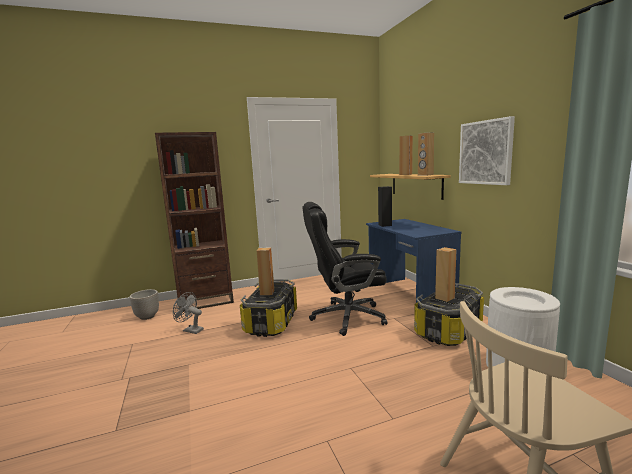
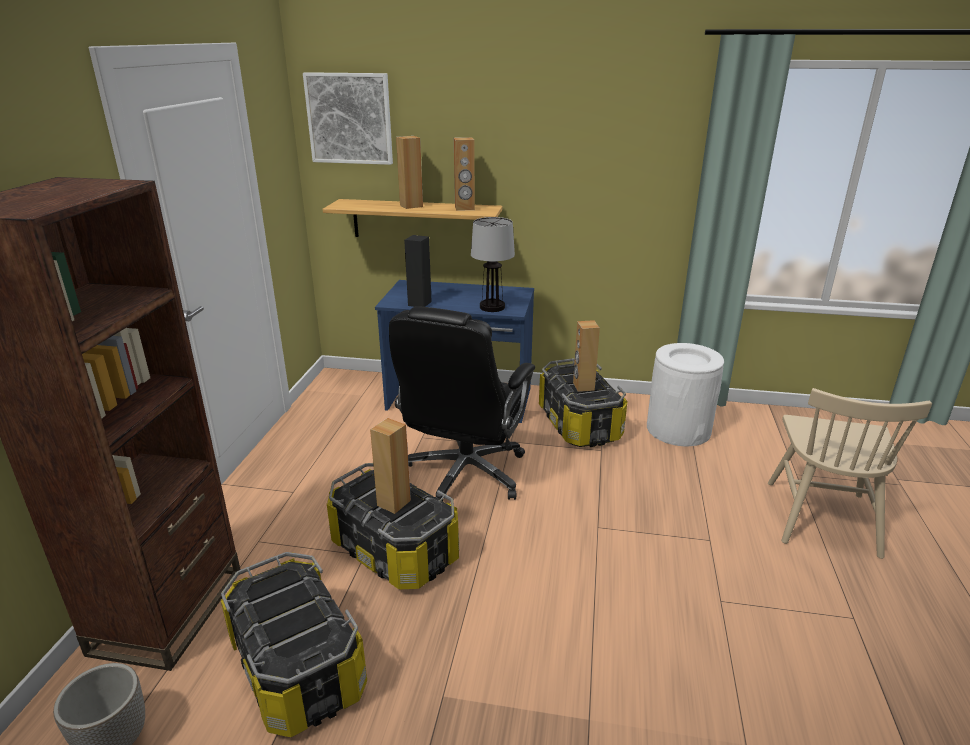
camera: 60 degrees left, 15 degrees up
grey fan [173,292,204,334] -> storage box [221,552,367,737]
picture [459,116,515,185] -> picture moved to [303,72,393,165]
none -> table lamp [471,217,515,312]

